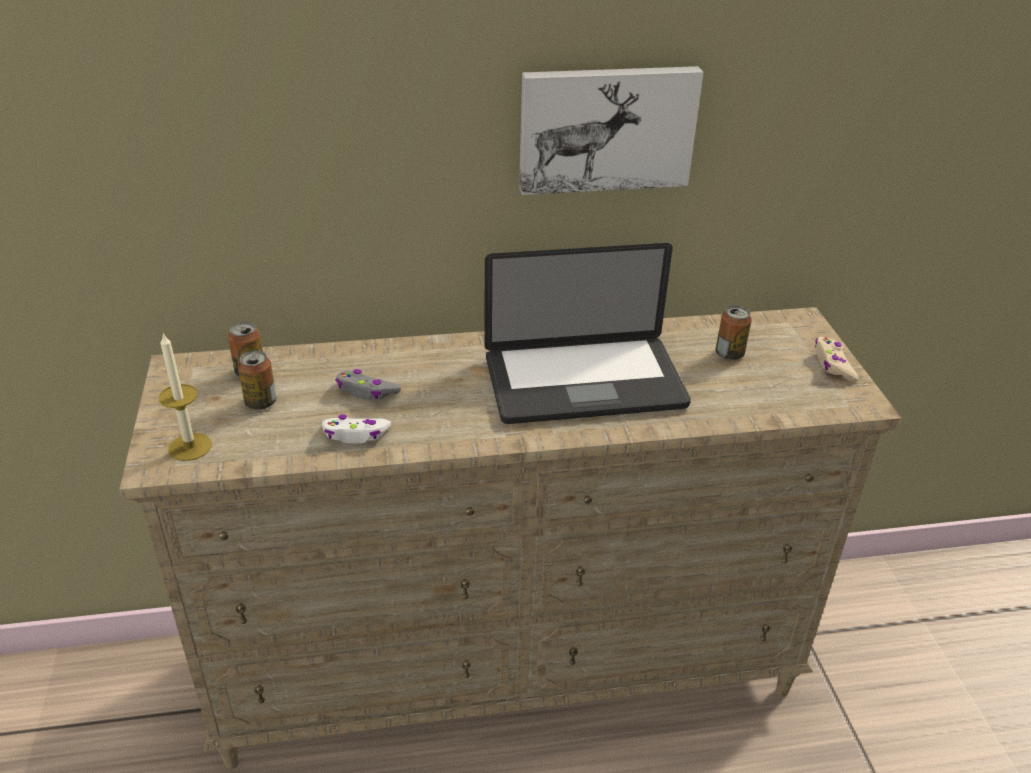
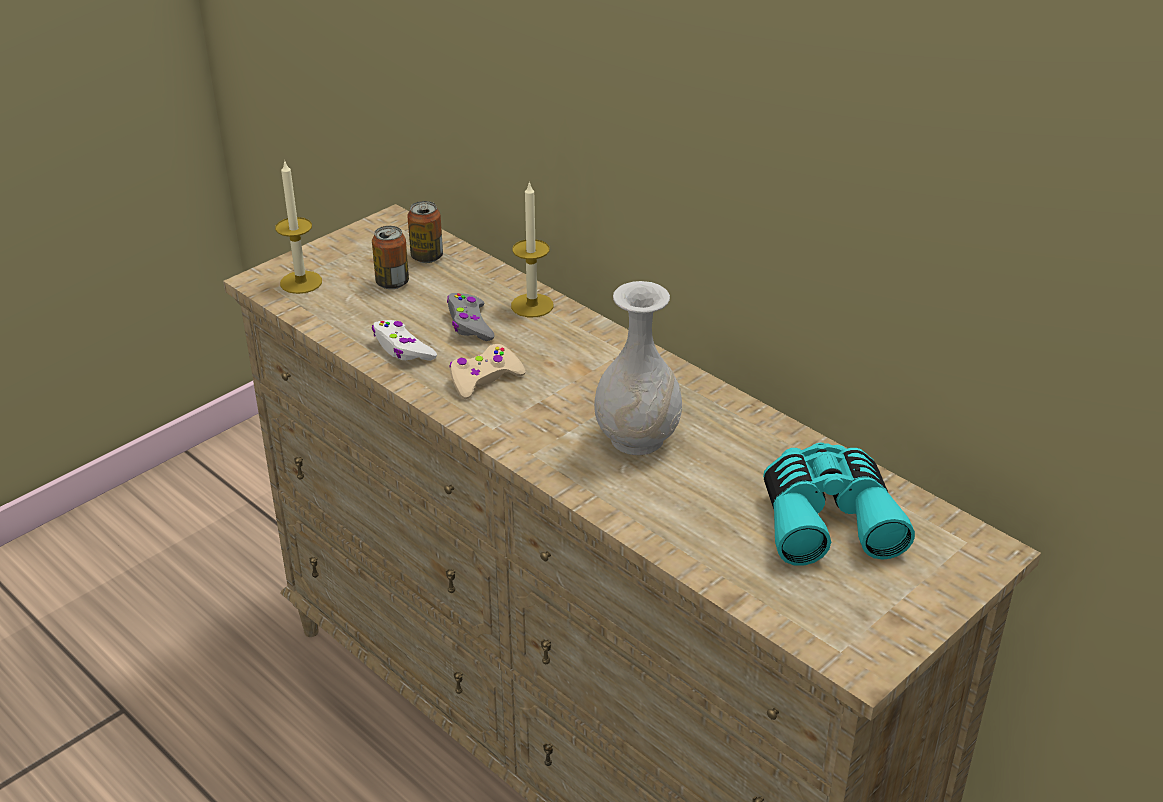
camera: 55 degrees right, 0 degrees up
laptop [485,243,691,424] -> white vase [594,281,682,455]
picture [519,66,704,195] -> none
can [716,305,752,360] -> turquoise binoculars [763,443,915,566]
beige game controller [815,337,858,382] -> beige game controller moved to [449,344,526,399]
none -> candle [511,181,554,317]

